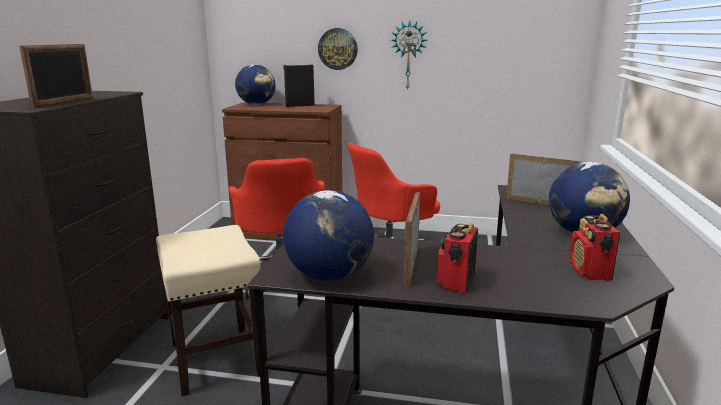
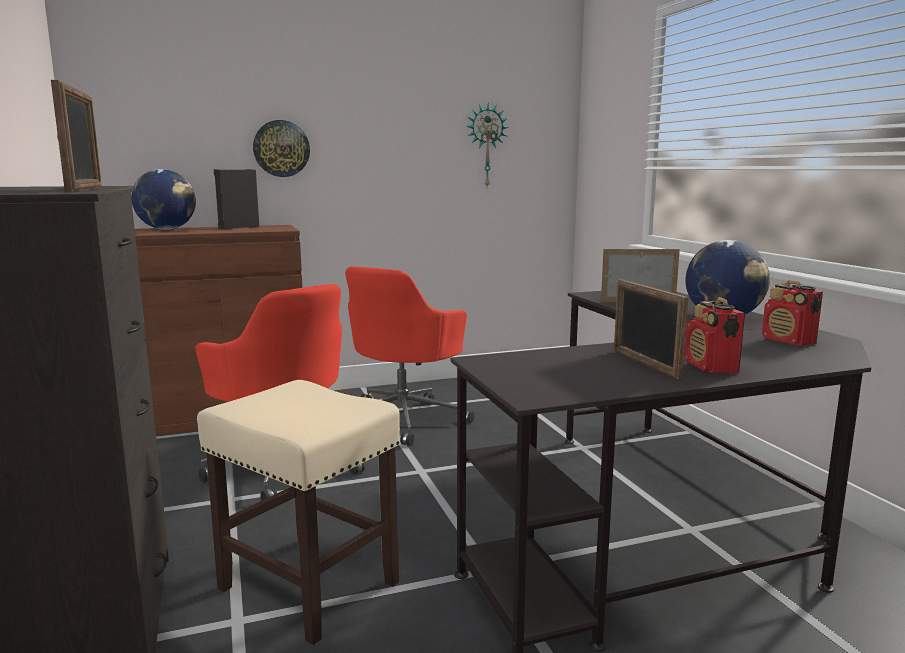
camera: 30 degrees left, 5 degrees down
globe [283,190,374,281] -> none
wall clock [391,20,427,91] -> wall clock moved to [466,102,509,189]

